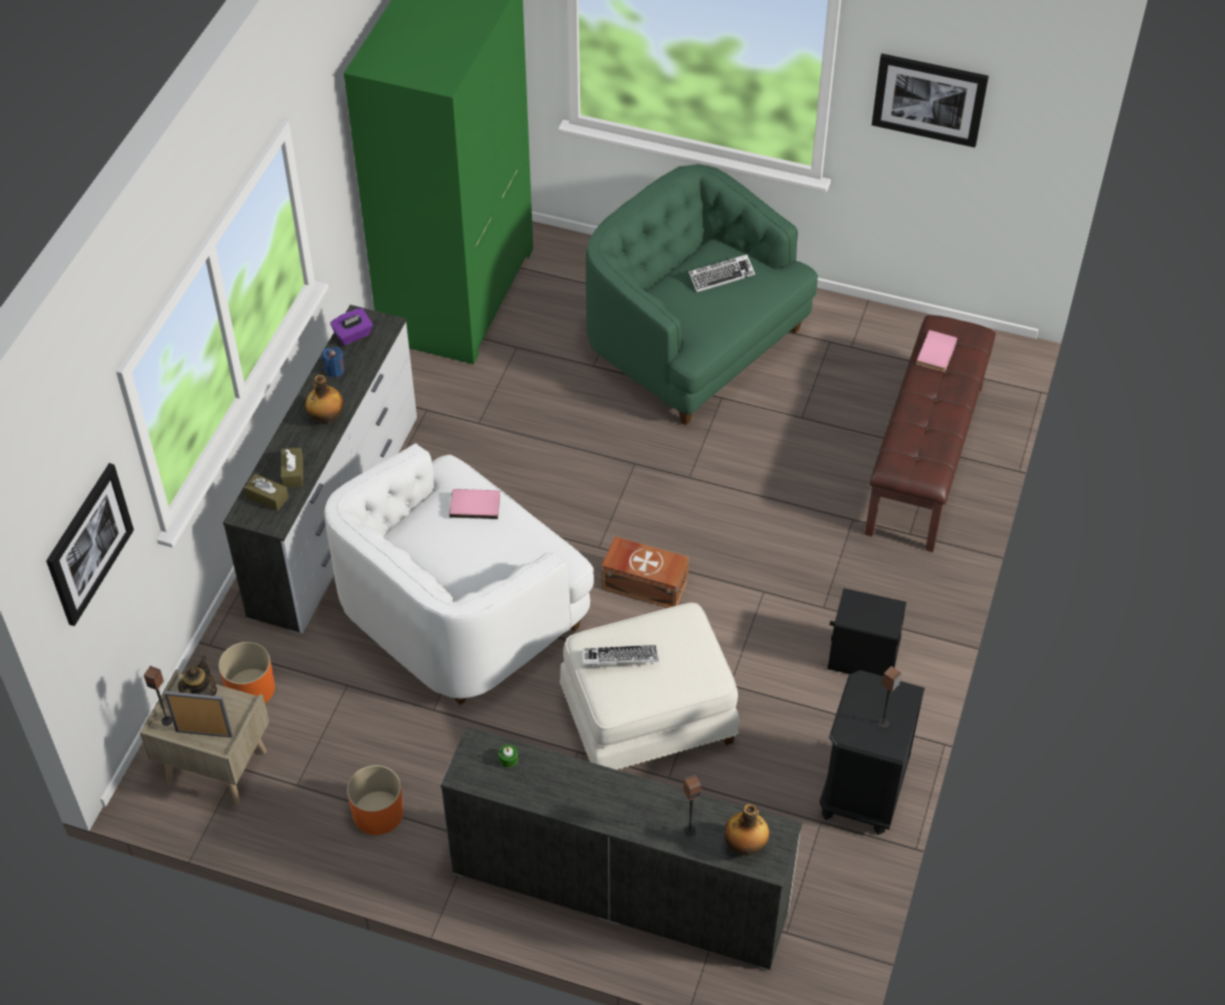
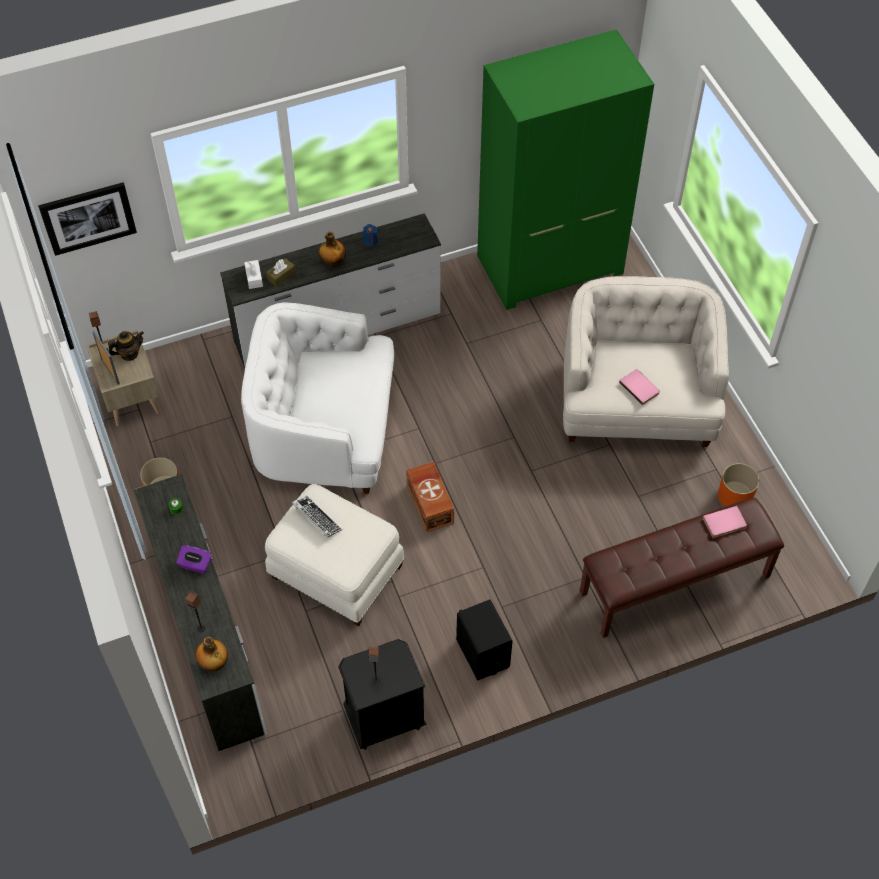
camera: 50 degrees right, 5 degrees up
orange planter [218,642,275,703] -> orange planter moved to [718,463,759,507]
brown tissue box [244,474,289,511] -> white tissue box [244,260,263,289]
purple tissue box [330,308,373,345] -> purple tissue box moved to [176,545,212,574]
pink book [449,489,500,519] -> pink book moved to [619,369,660,405]
green armchair [586,164,818,425] -> white armchair [563,276,729,447]
keyboard [688,254,755,292] -> none
picture [872,54,989,148] -> none

